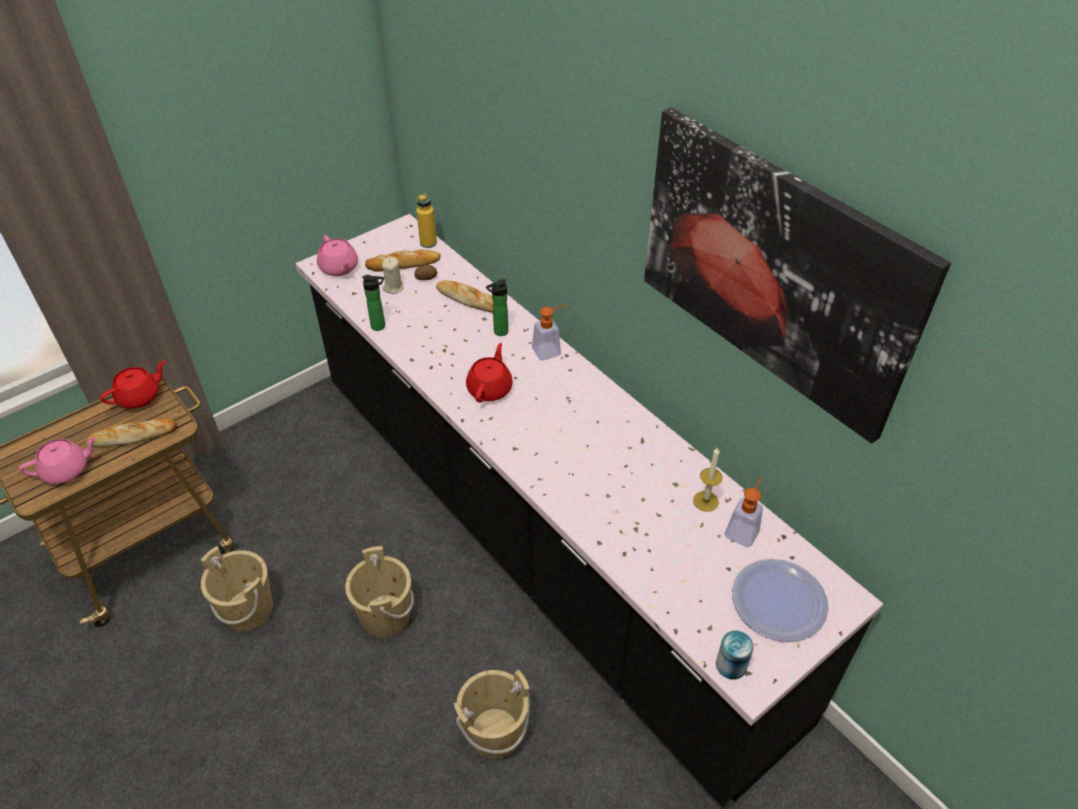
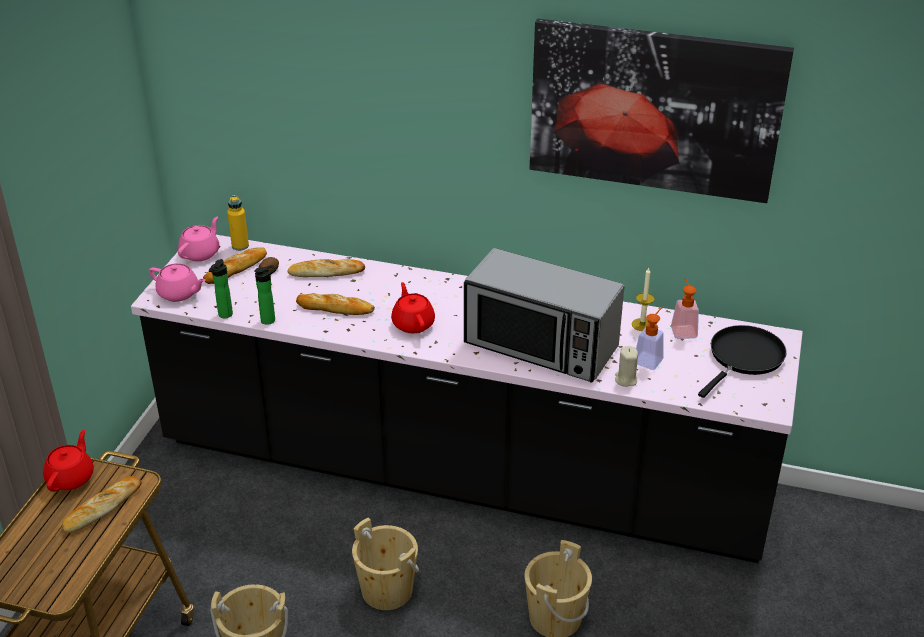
camera: 35 degrees left, 10 degrees down
pink teapot [19,437,98,484] -> pink teapot moved to [178,217,219,261]
beige candle [382,257,404,294] -> beige candle moved to [615,346,638,387]
bottle [486,279,508,336] -> bottle moved to [209,259,233,318]
soap dispenser [532,305,568,361] -> soap dispenser moved to [636,306,664,370]
can [716,631,754,680] -> none
plate [732,559,829,642] -> black frying pan [698,325,787,398]
none -> bread [296,293,375,315]
none -> microwave [464,248,624,382]

